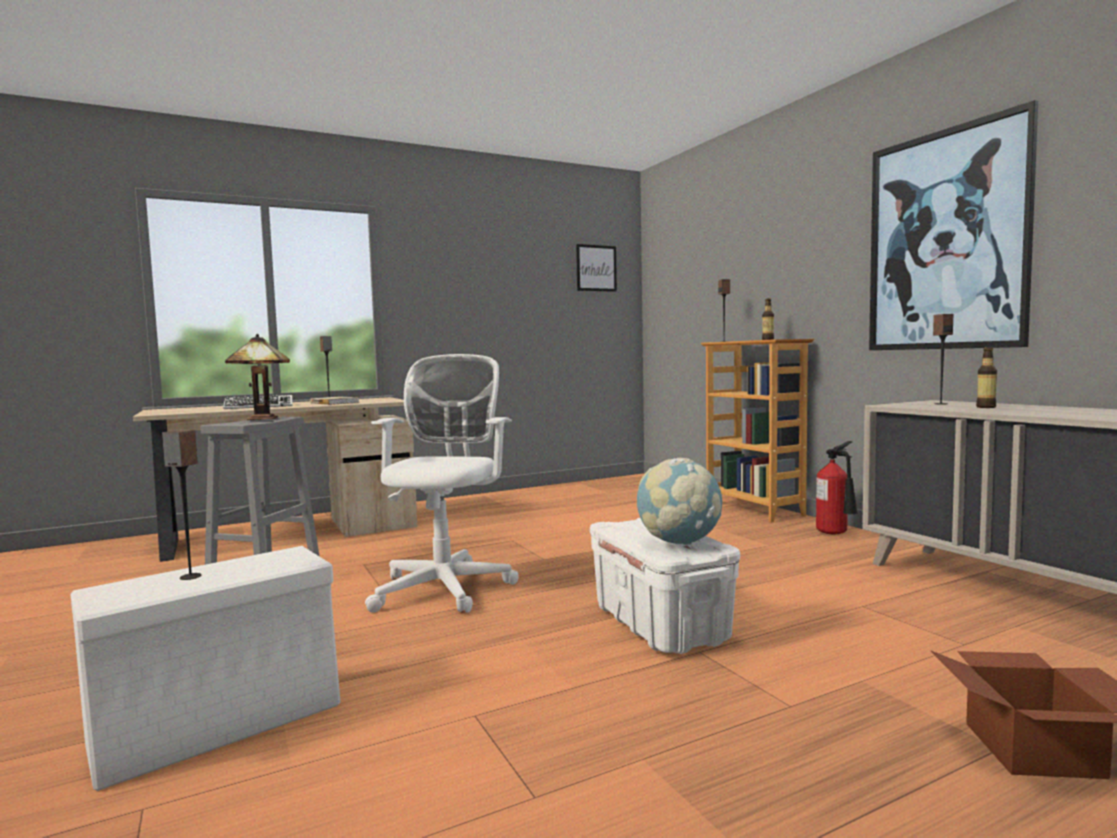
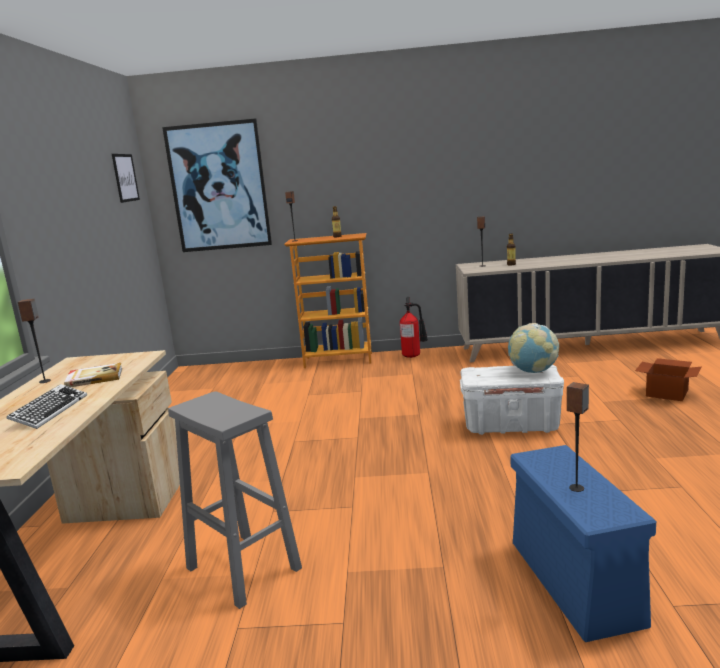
camera: 60 degrees left, 10 degrees up
white storage box [70,546,340,791] -> blue storage box [510,445,656,642]
table lamp [225,334,290,420] -> none
white office chair [365,354,519,613] -> none
picture [869,100,1038,350] -> picture moved to [162,118,272,252]

